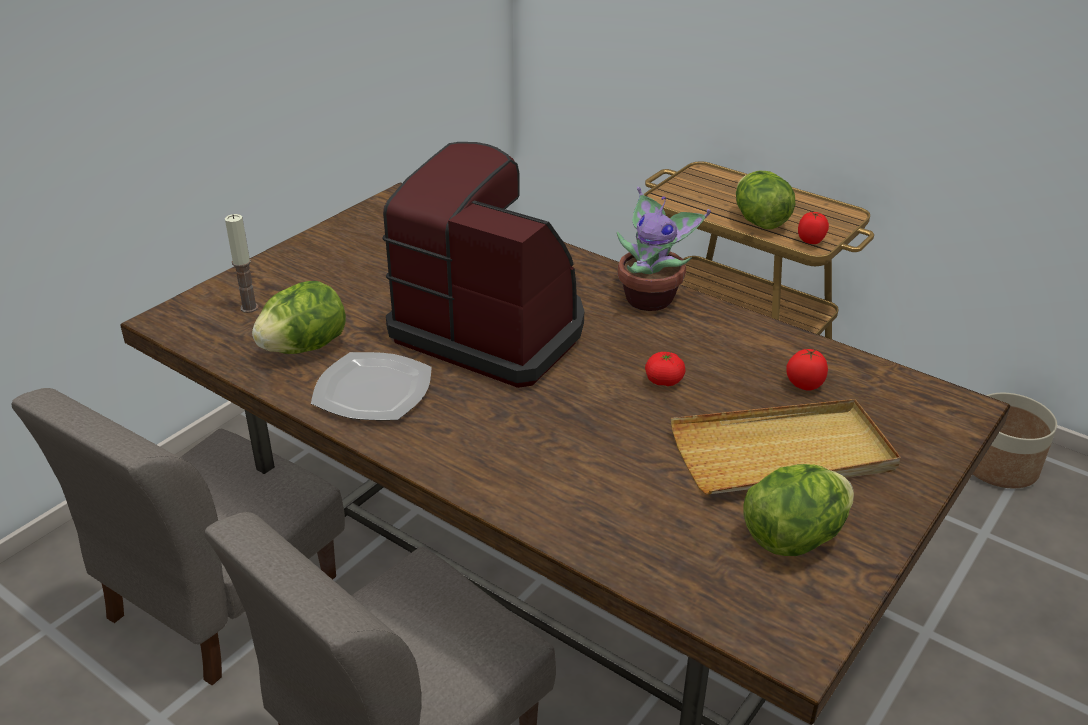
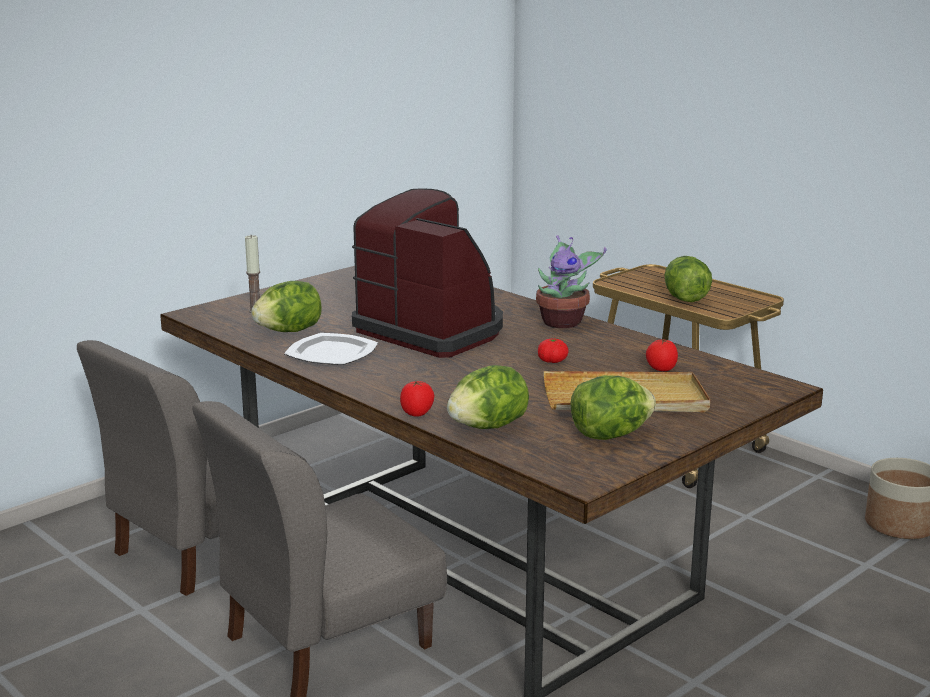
camera: 10 degrees right, 15 degrees down
tomato [798,212,829,244] -> tomato moved to [400,381,434,417]
none -> lettuce [447,365,529,429]

